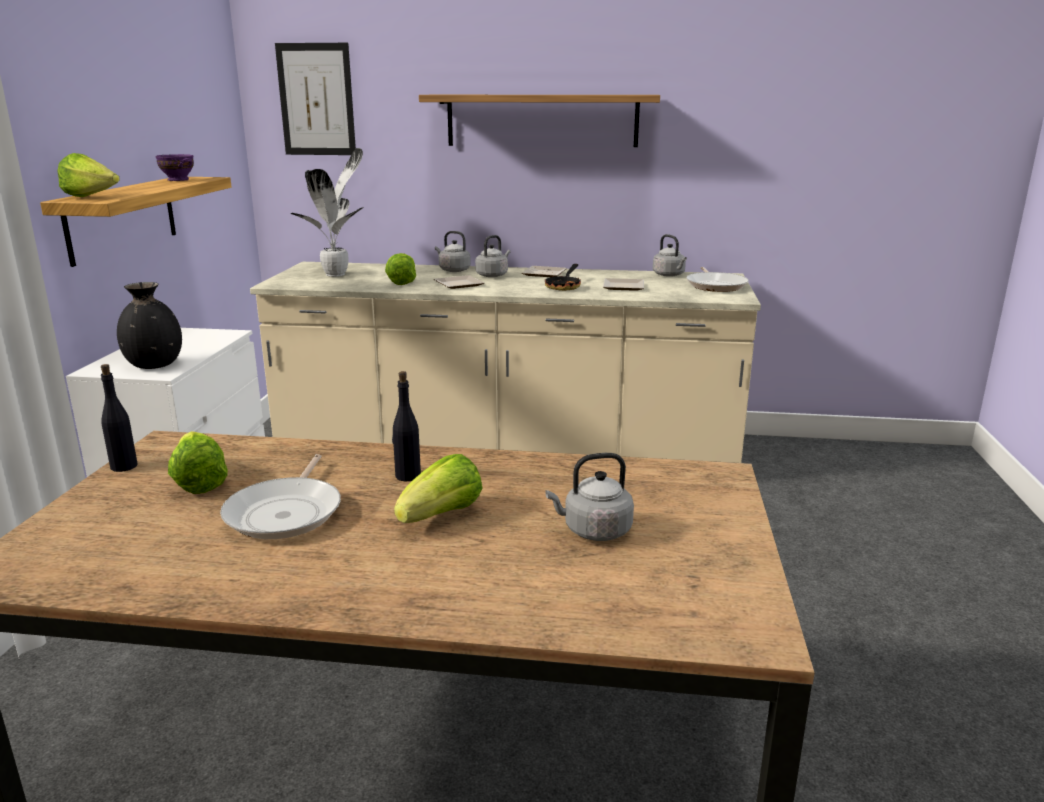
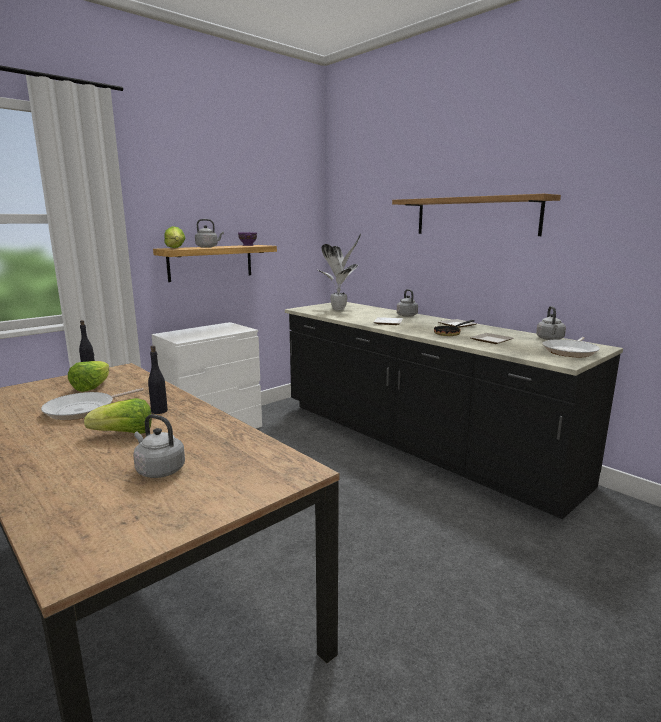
camera: 40 degrees right, 5 degrees down
black vase [117,282,182,369] -> none
beige counter [250,262,761,463] -> black counter [285,302,623,519]
picture [275,43,356,155] -> none
lettuce [385,253,416,285] -> none
grey kettle [475,235,510,277] -> grey kettle moved to [195,219,224,248]

